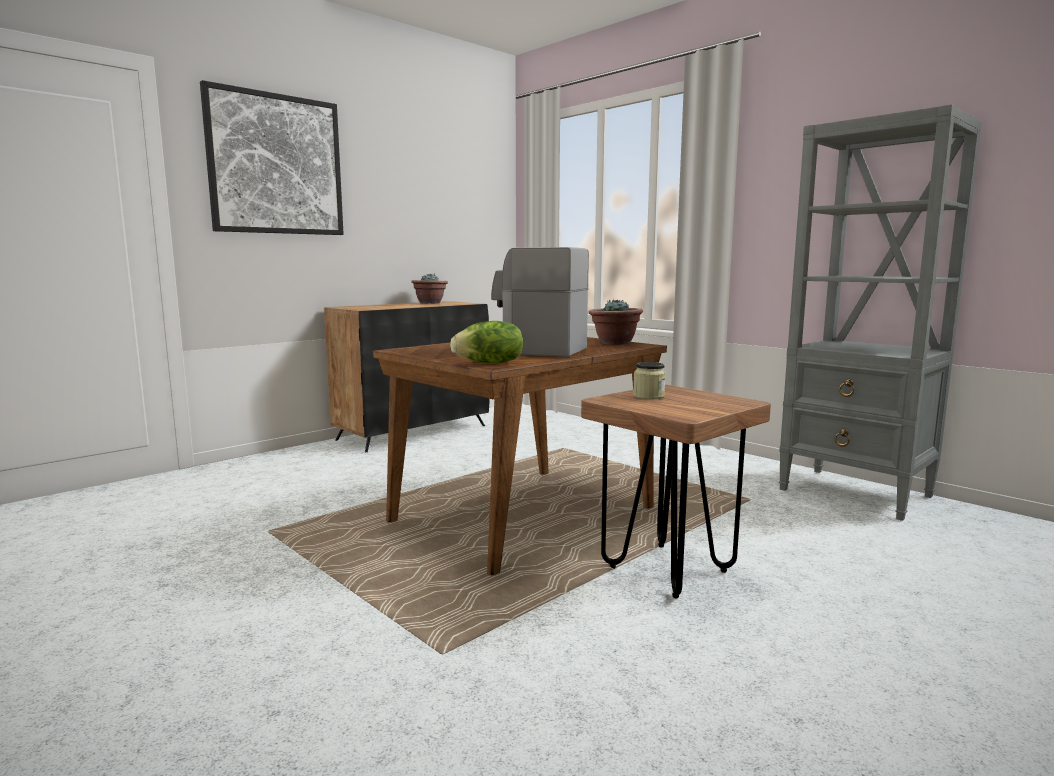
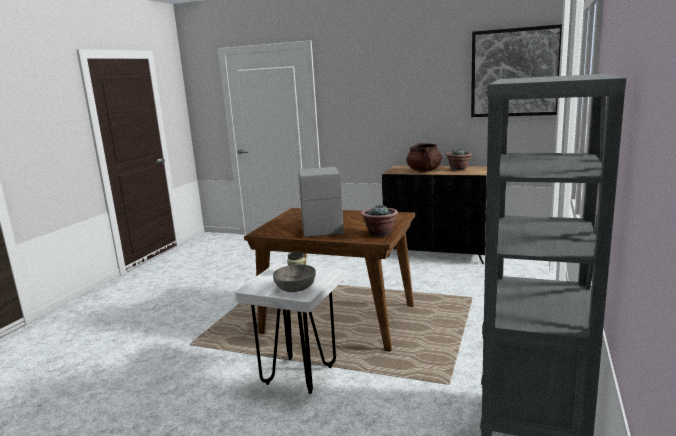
camera: 65 degrees right, 5 degrees up
picture [200,80,344,235] -> picture moved to [471,24,562,117]
lettuce [450,321,523,364] -> none
brown stool [581,385,771,598] -> white stool [235,263,343,394]
none -> grey bowl [273,264,316,292]
none -> brown cooking pot [406,143,442,172]

